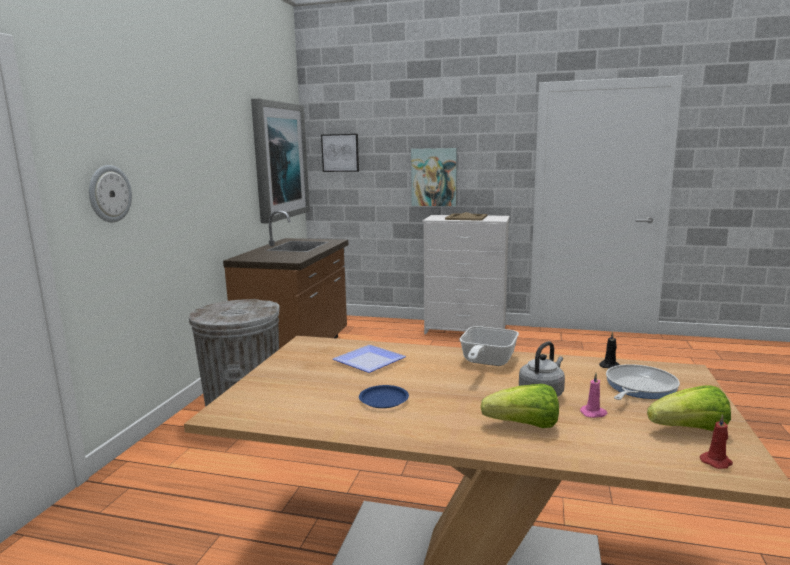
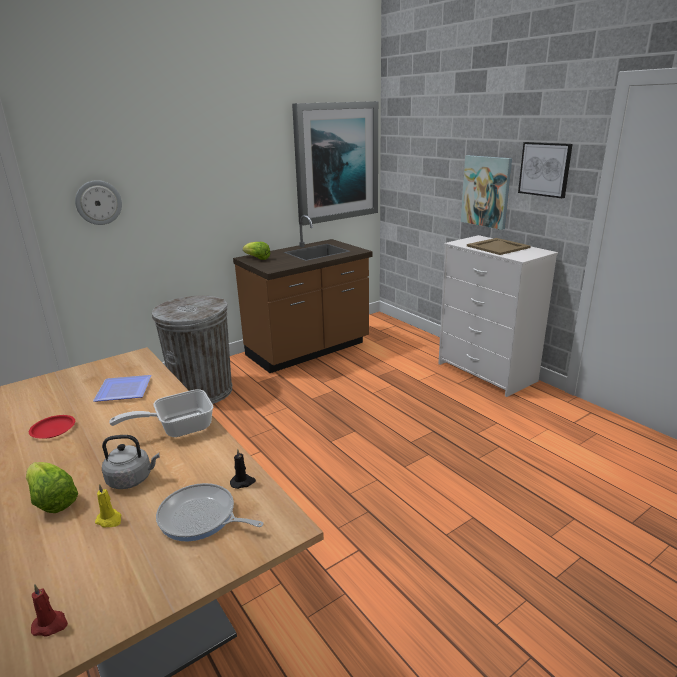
camera: 40 degrees right, 10 degrees up
picture [321,134,359,172] -> picture moved to [518,142,573,198]
blue plate [359,385,409,408] -> red plate [29,415,75,439]
pink candle [580,373,608,418] -> yellow candle [95,484,121,528]
frying pan [606,364,680,400] -> frying pan turned 150 degrees counterclockwise [156,483,264,542]
lettuce [647,385,731,431] -> lettuce moved to [243,242,270,260]

